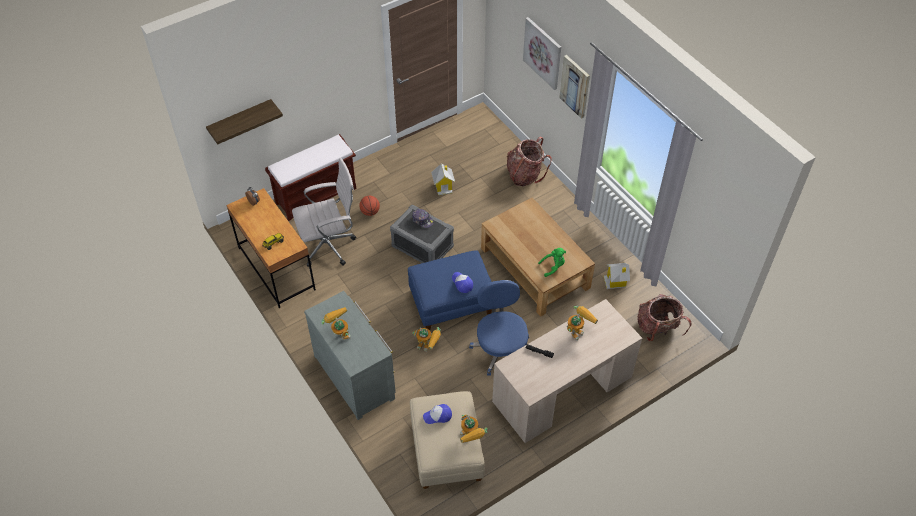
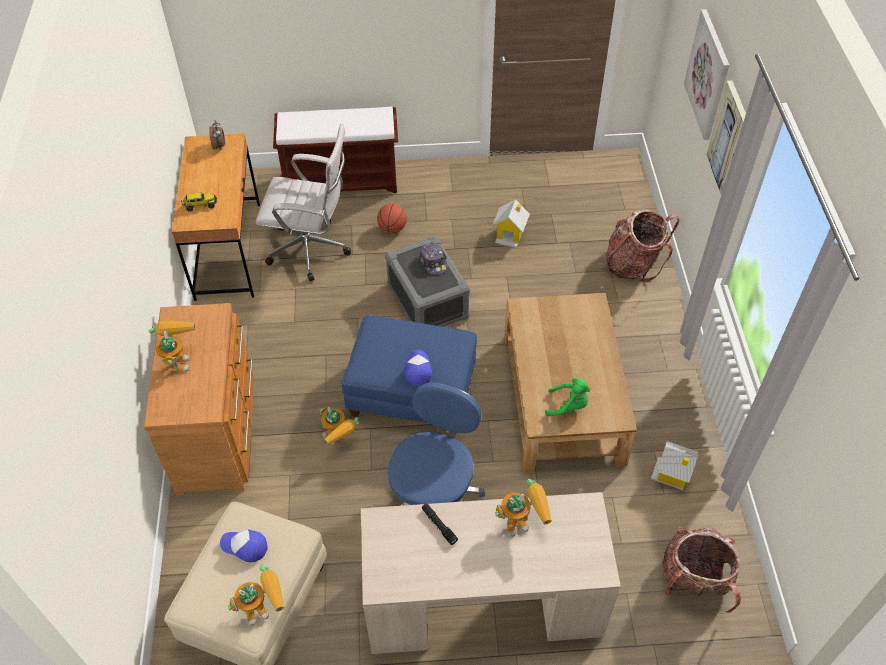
camera: 30 degrees right, 0 degrees up
shelf [206,99,283,145] -> none
grey dresser [304,291,396,420] -> brown dresser [144,303,254,496]
toy robot [460,415,488,443] -> toy robot turned 120 degrees counterclockwise [228,566,284,626]

